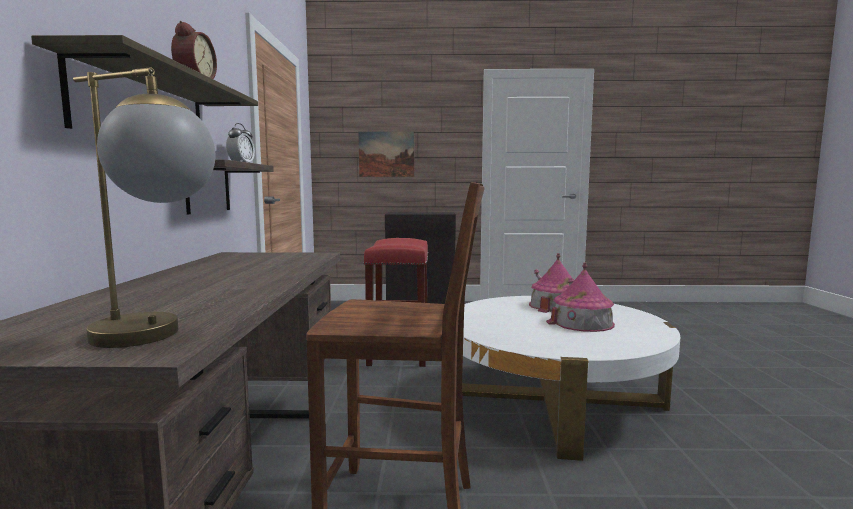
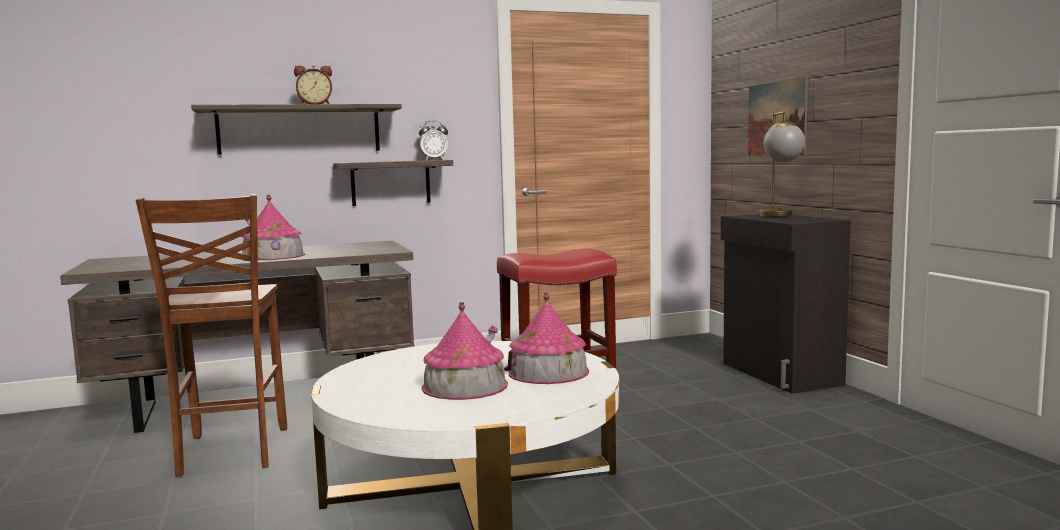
camera: 70 degrees right, 0 degrees up
table lamp [73,67,215,348] -> table lamp moved to [760,111,805,217]
none -> toy house [241,195,305,261]

